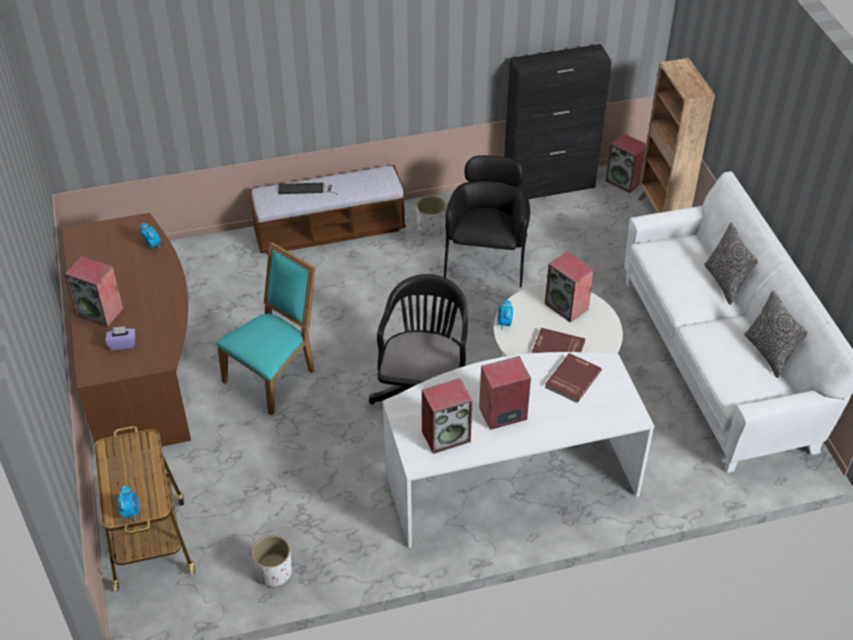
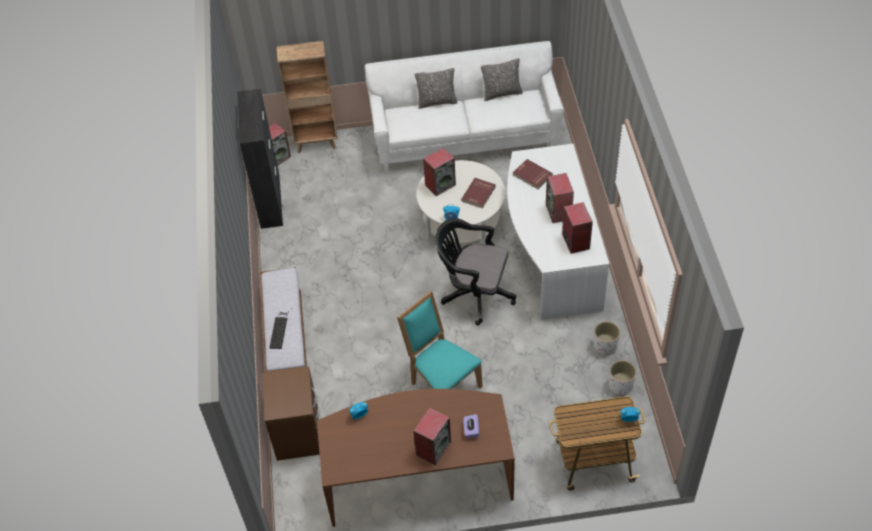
camera: 80 degrees left, 5 degrees up
white planter [416,196,446,236] -> white planter moved to [594,321,620,355]
black armchair [444,155,530,288] -> none
none -> brown nightstand [262,366,321,461]

